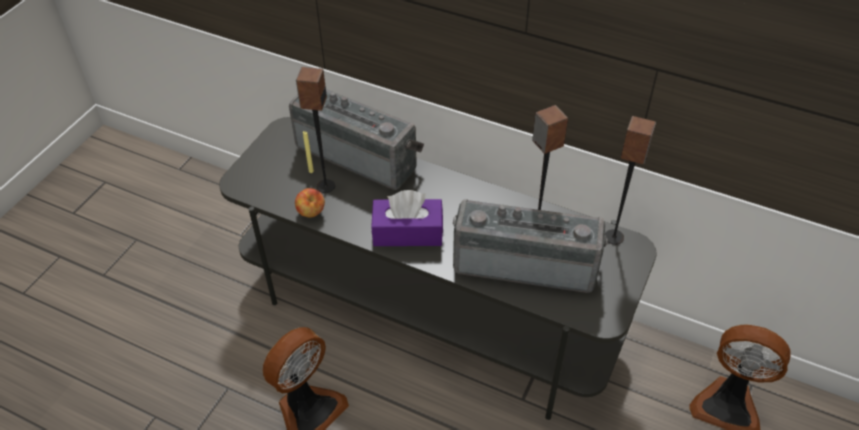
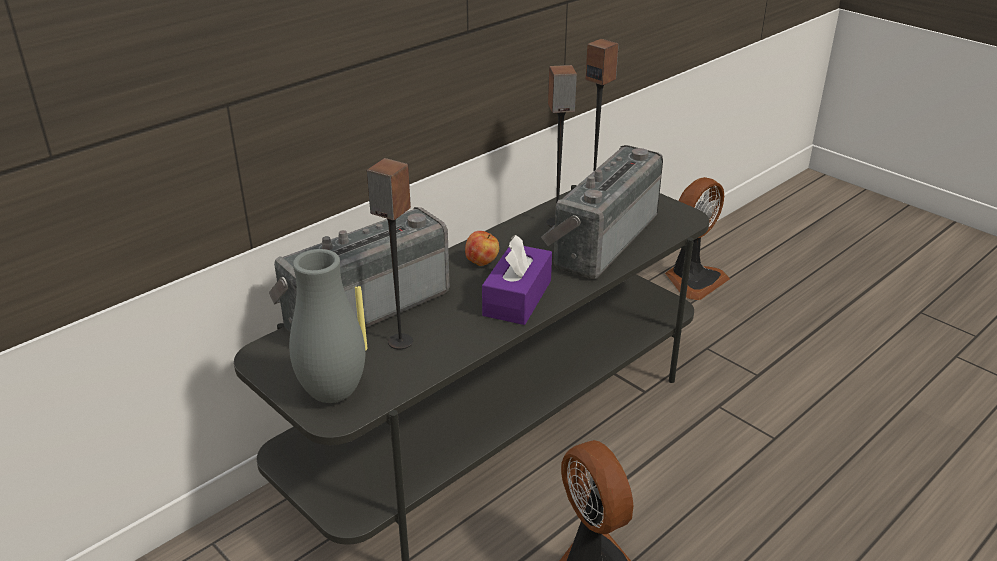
camera: 70 degrees left, 15 degrees down
apple [295,188,325,218] -> apple moved to [465,231,499,266]
none -> grey vase [289,249,365,403]

